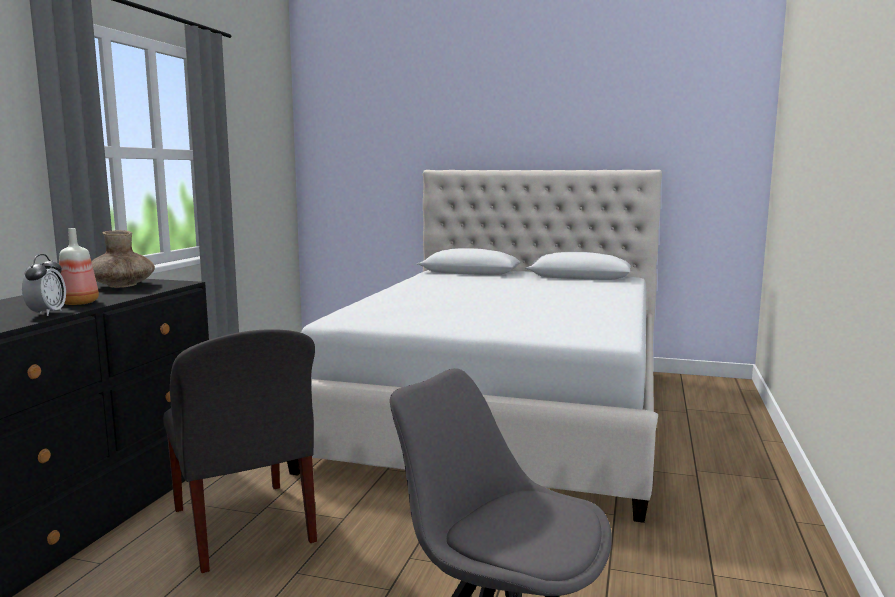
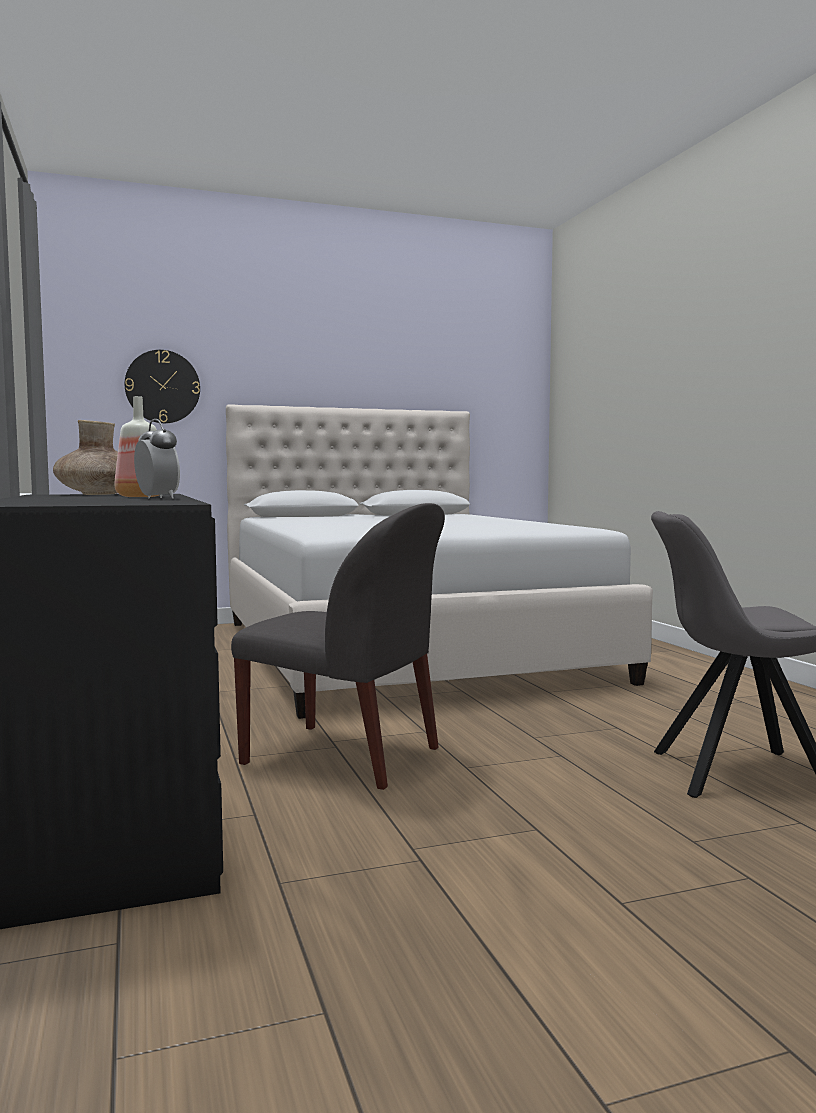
camera: 35 degrees left, 5 degrees down
none -> wall clock [125,350,200,423]

